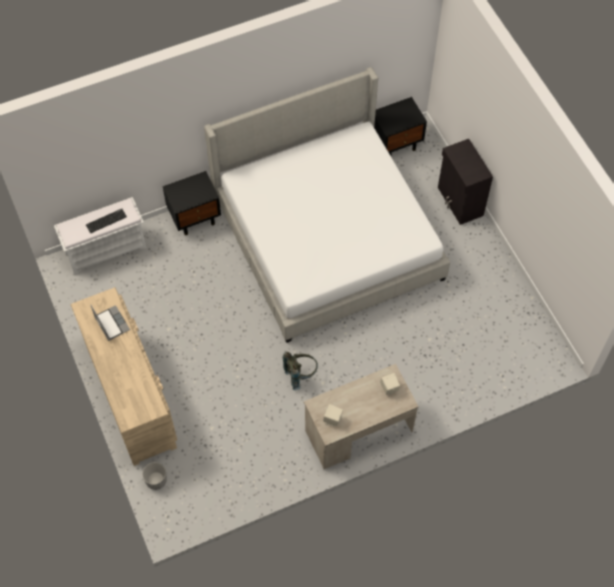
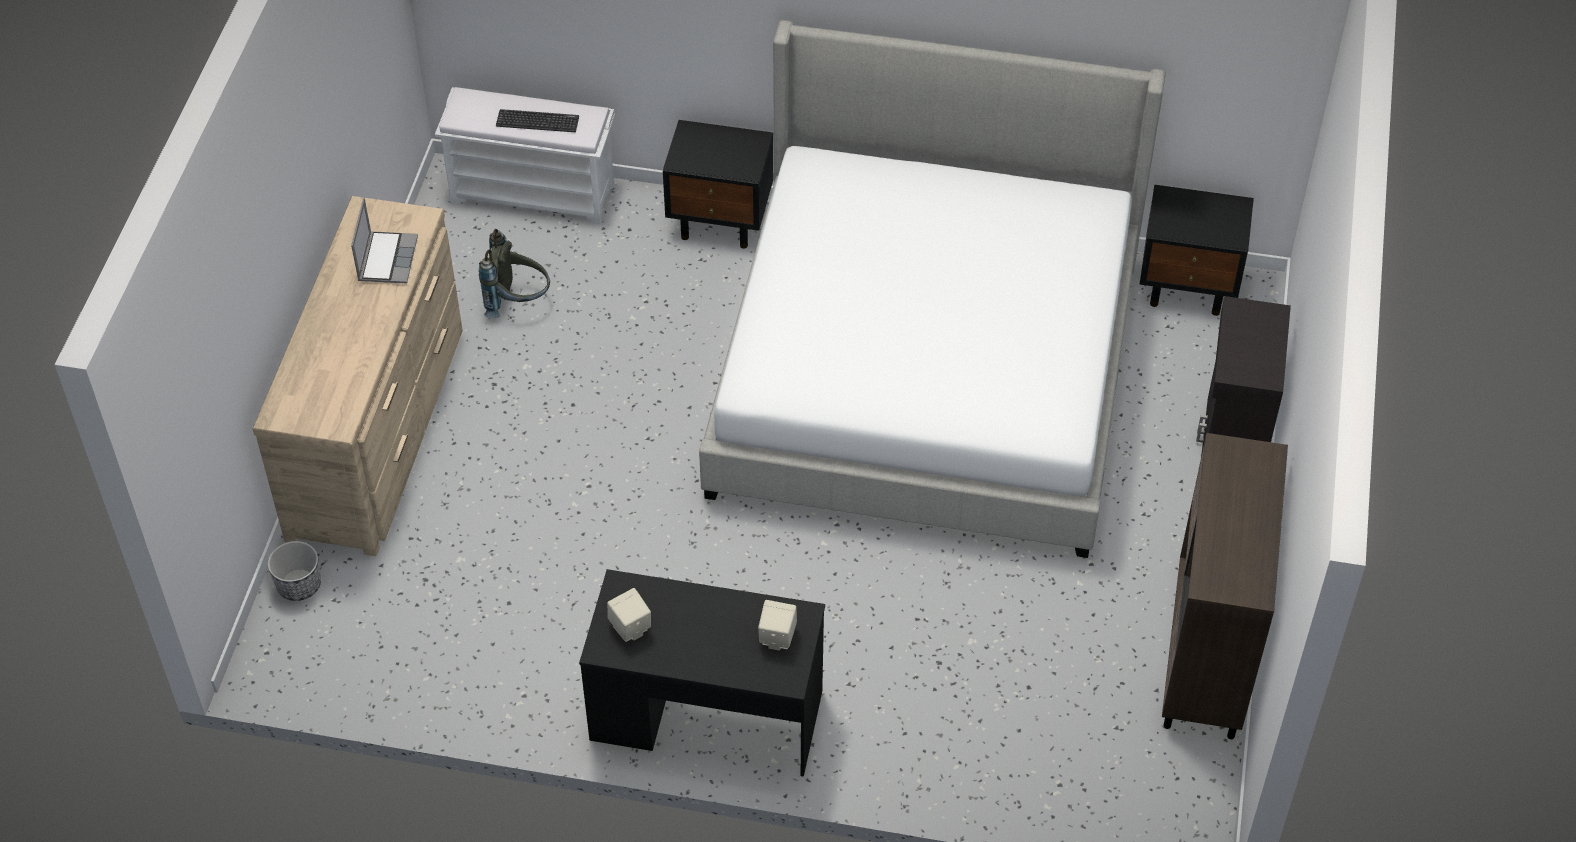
camera: 35 degrees right, 10 degrees down
grey backpack [283,352,318,391] -> grey backpack moved to [479,229,550,318]
beige desk [304,364,419,469] -> black desk [579,569,825,777]
none -> brown cabinet [1162,433,1288,739]

